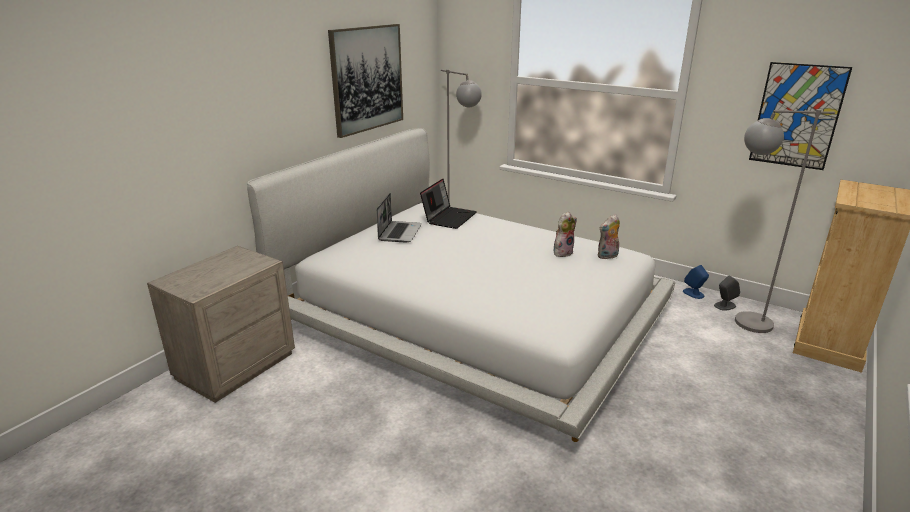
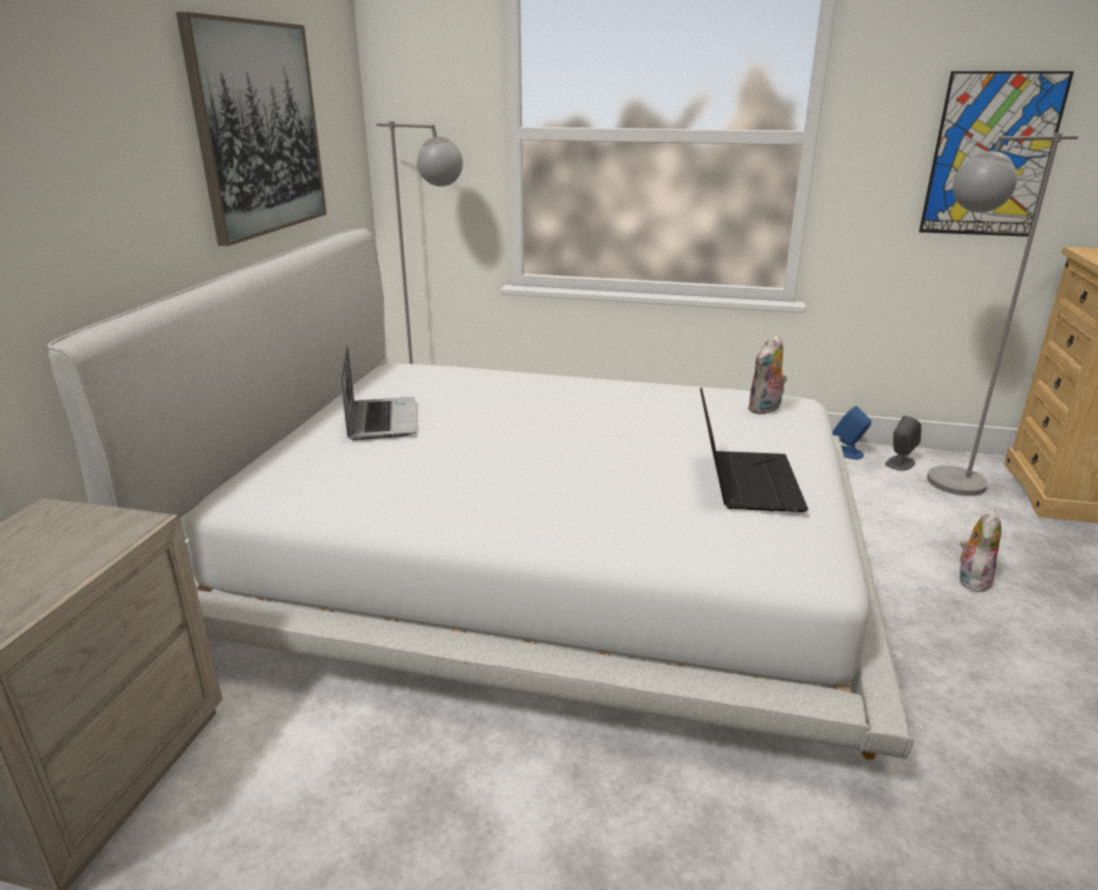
camera: 20 degrees left, 0 degrees up
laptop [420,179,477,229] -> laptop moved to [700,388,808,512]
plush toy [554,212,577,257] -> plush toy moved to [960,509,1001,592]

